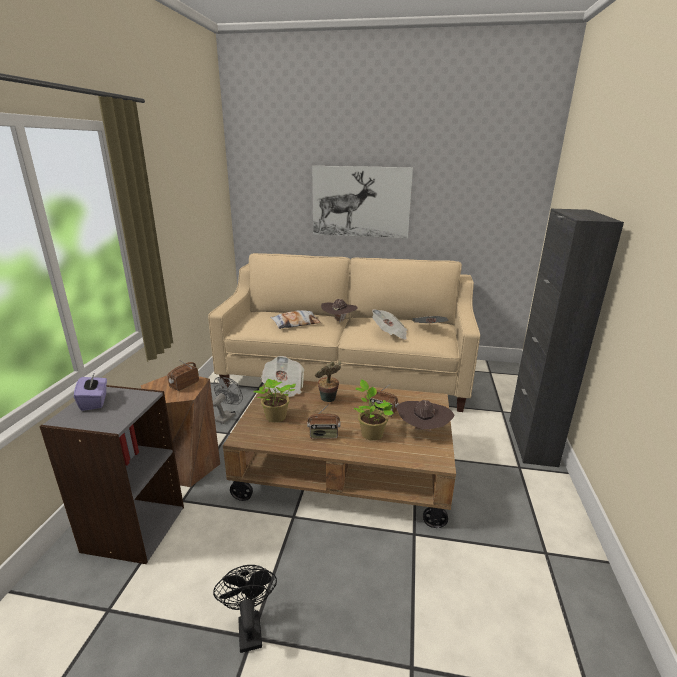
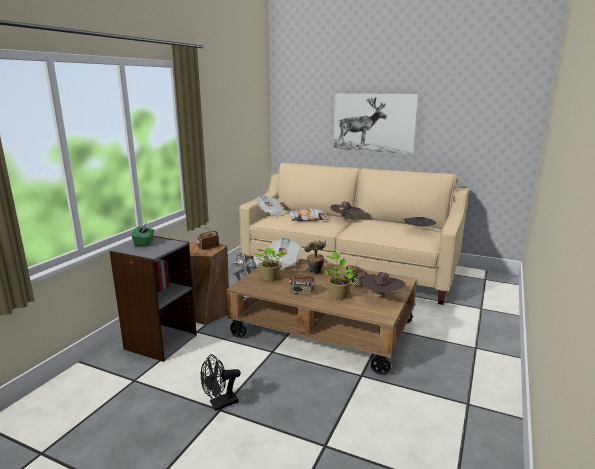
camera: 15 degrees right, 5 degrees down
purple tissue box [74,372,107,411] -> green tissue box [132,223,154,246]
black fan [213,565,277,653] -> black fan turned 120 degrees counterclockwise [200,354,241,411]
newspaper [372,309,408,340] -> newspaper moved to [256,195,285,217]
black cabinet [509,209,624,467] -> none

